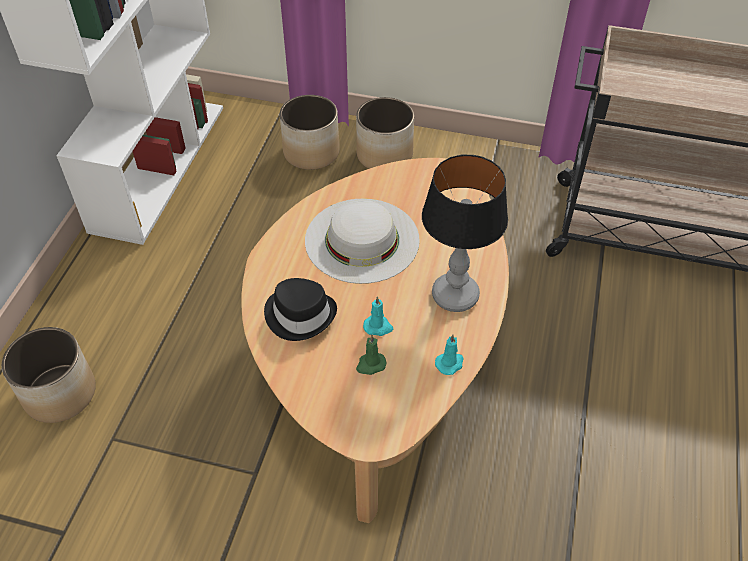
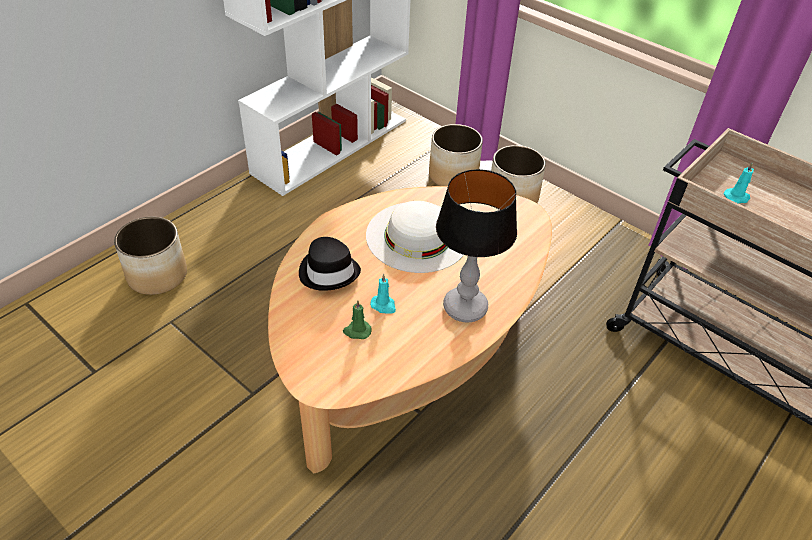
camera: 25 degrees right, 5 degrees down
turquoise candle [435,335,464,375] -> turquoise candle moved to [724,162,754,203]

